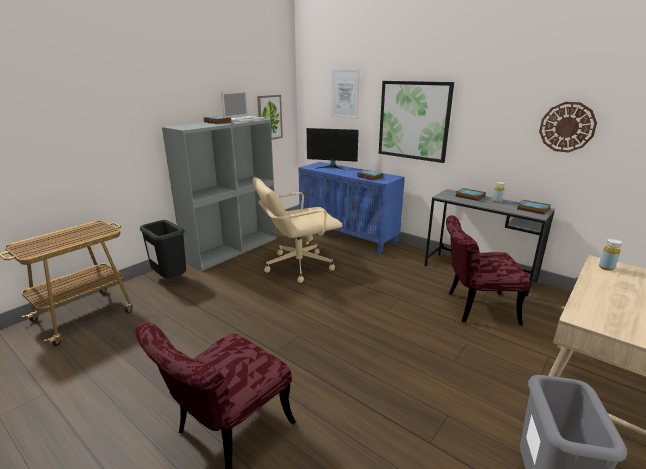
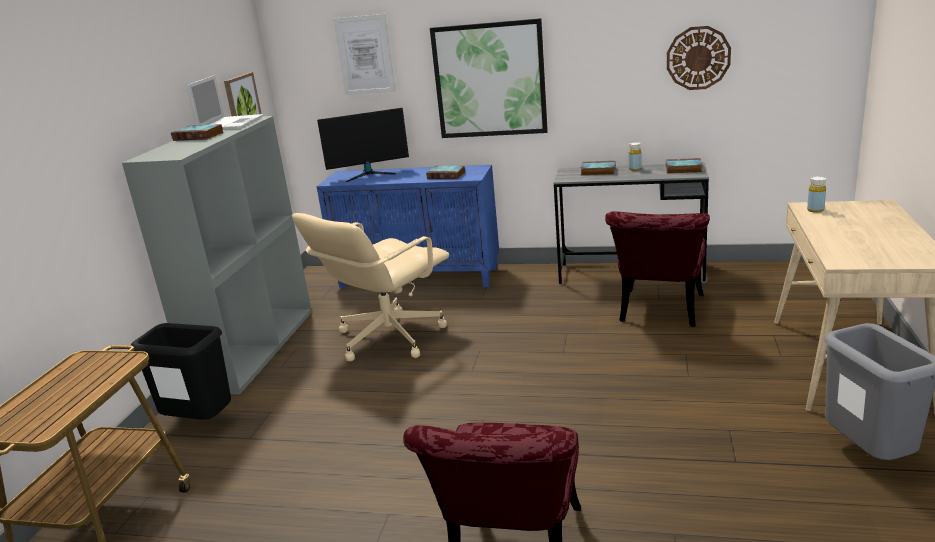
camera: 25 degrees left, 0 degrees up
red chair [446,215,530,325] -> red chair turned 45 degrees counterclockwise [605,212,710,327]

